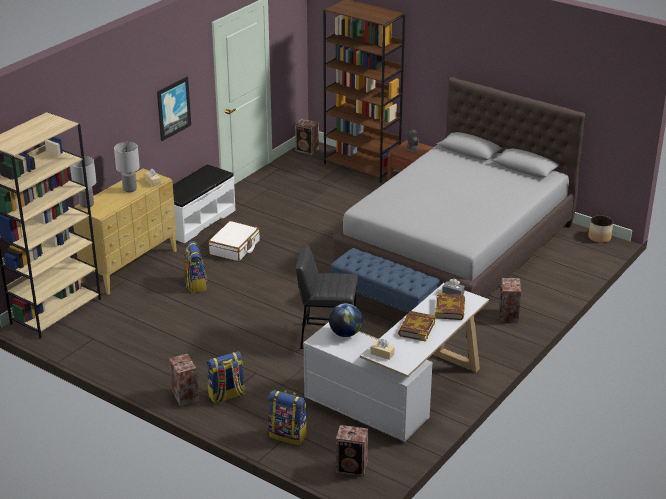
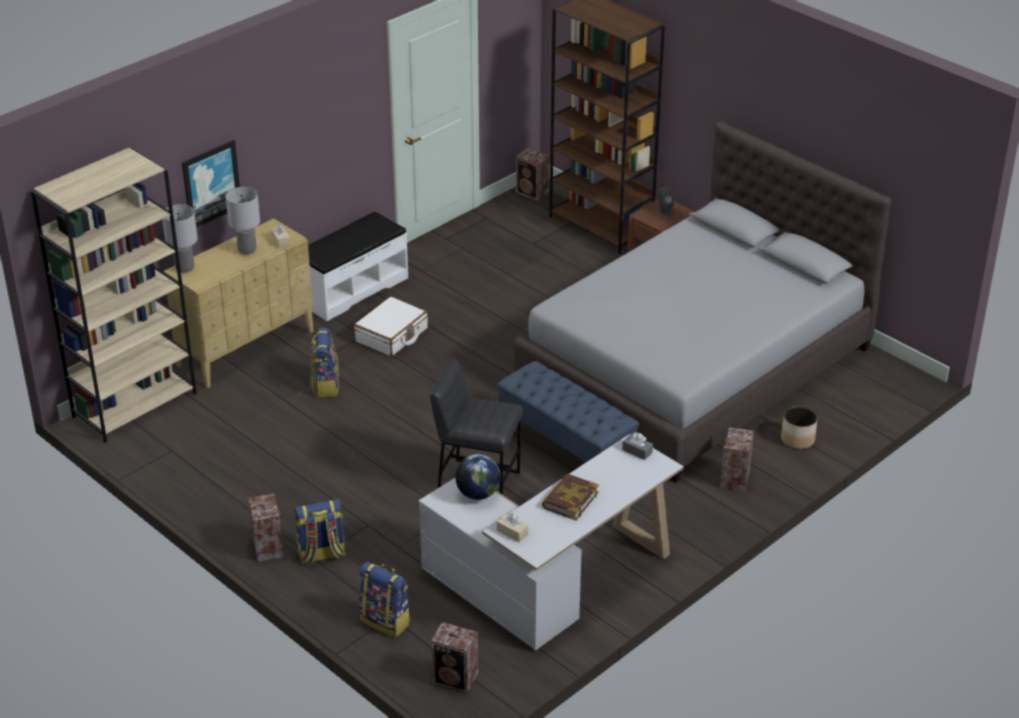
camera: 10 degrees right, 5 degrees up
picture [157,77,191,141] -> picture moved to [182,140,240,228]
book [435,293,465,320] -> none
planter [588,215,613,243] -> planter moved to [781,406,818,449]

